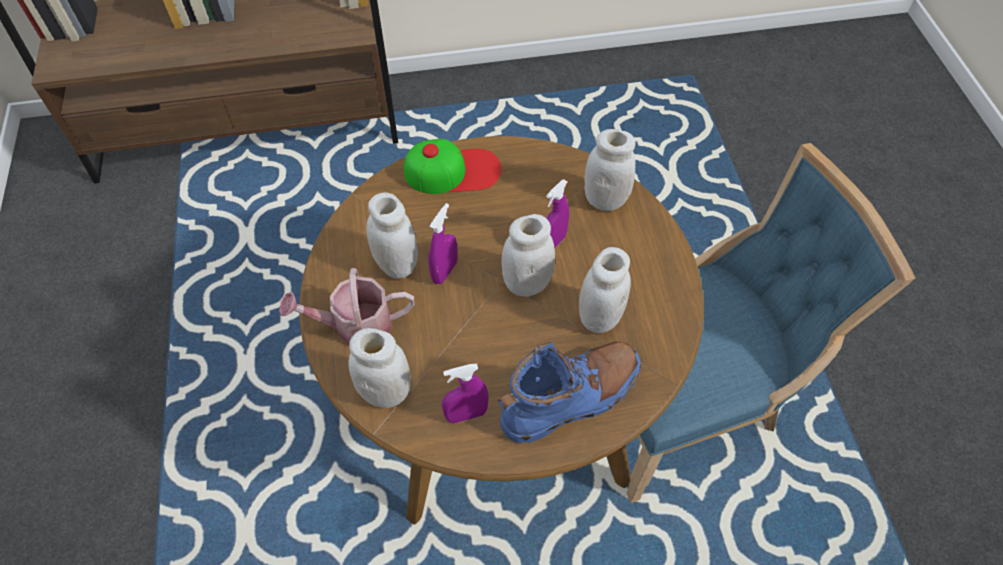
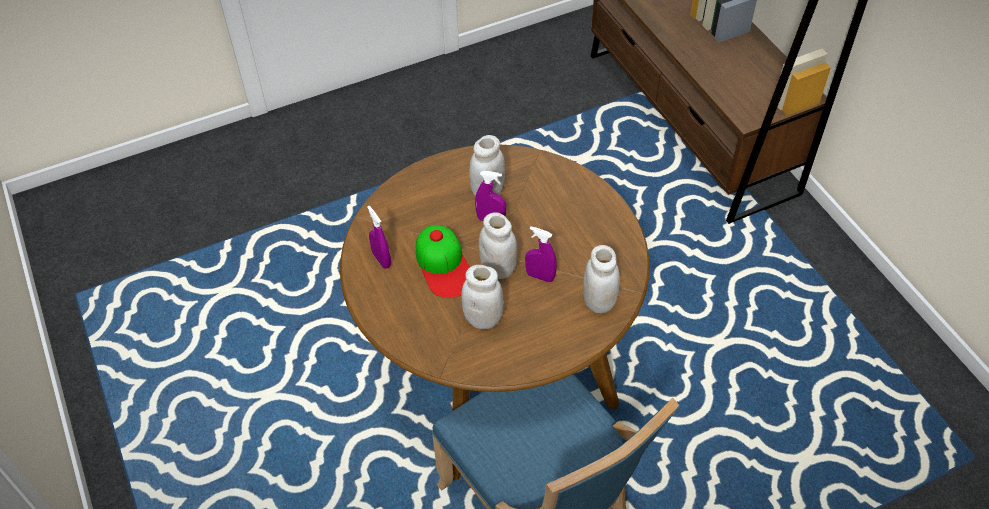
camera: 75 degrees right, 5 degrees down
watering can [279,268,414,345] -> none
white jar [348,328,411,408] -> none
cap [404,138,502,194] -> cap moved to [416,225,470,298]
blue boot [498,342,641,443] -> none

